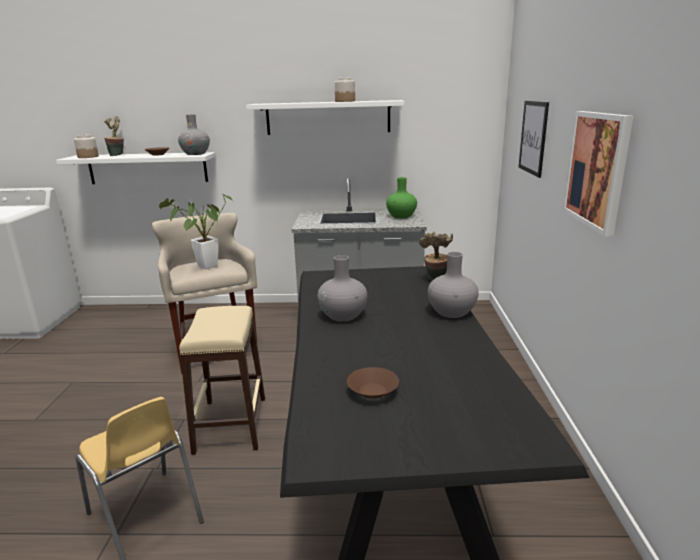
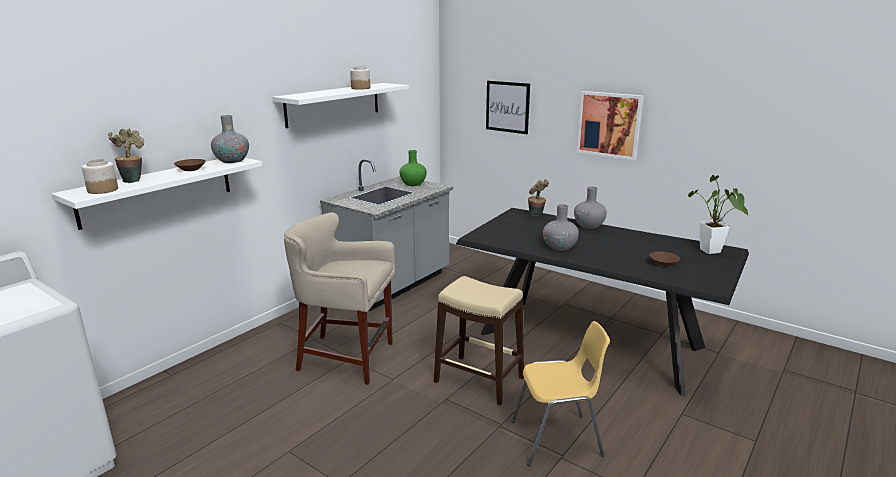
camera: 55 degrees left, 0 degrees up
potted plant [159,194,233,269] -> potted plant moved to [688,175,748,254]

